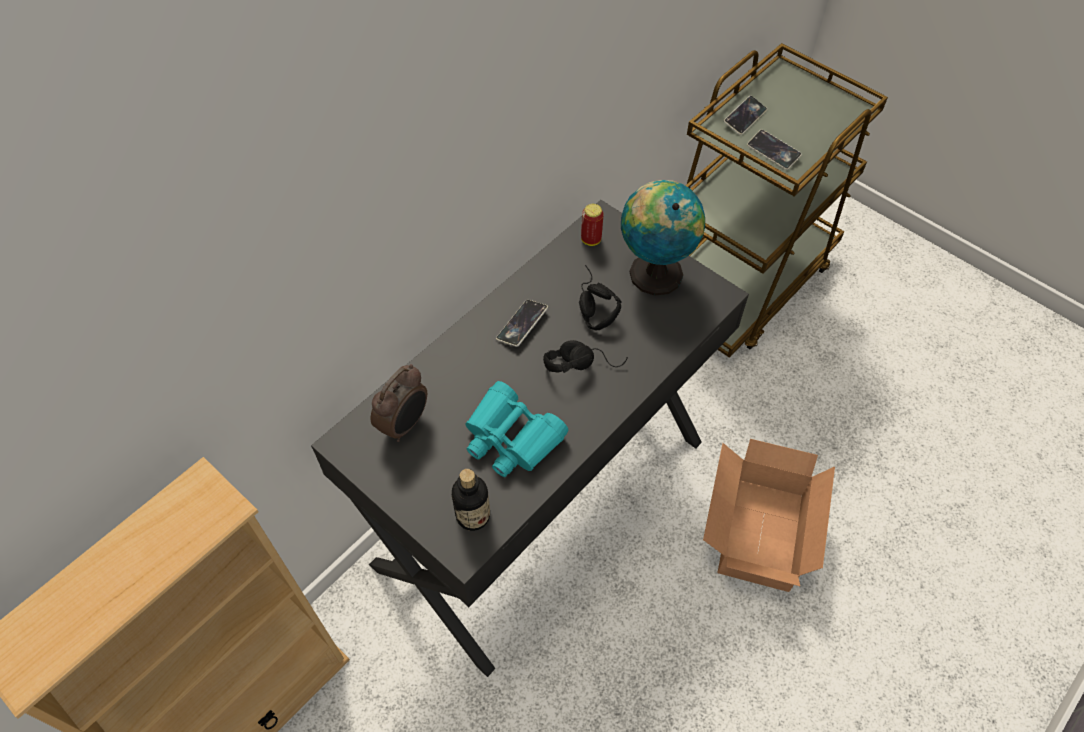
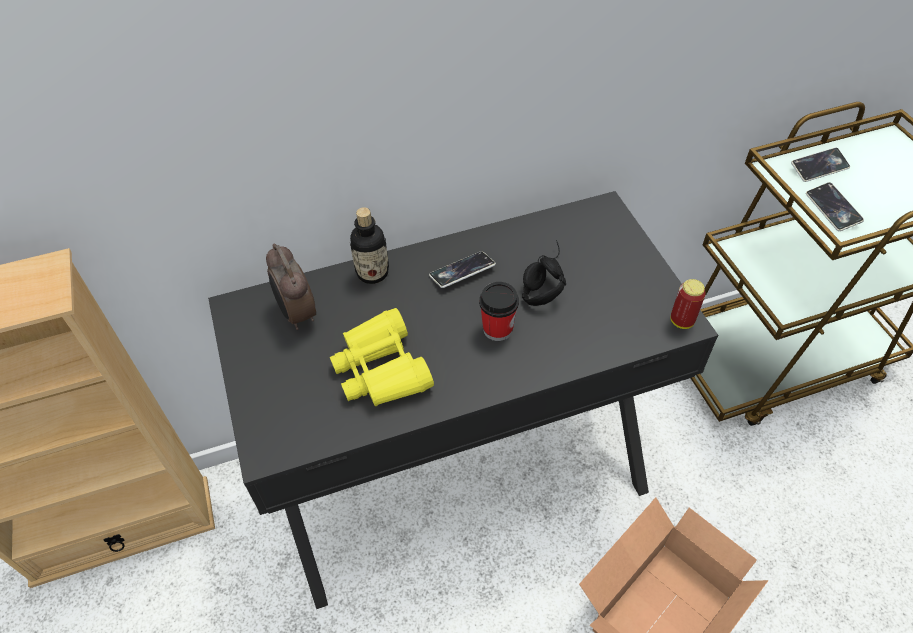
camera: 30 degrees right, 5 degrees down
alarm clock [371,364,427,442] -> alarm clock turned 90 degrees clockwise [266,244,316,330]
bottle [452,469,490,531] -> bottle moved to [350,207,389,284]
turquoise binoculars [465,381,568,477] -> yellow binoculars [330,308,434,407]
black headphones [543,340,628,373] -> cup [479,282,519,341]
can [581,204,604,246] -> can moved to [670,279,706,329]
globe [621,180,705,296] -> none

